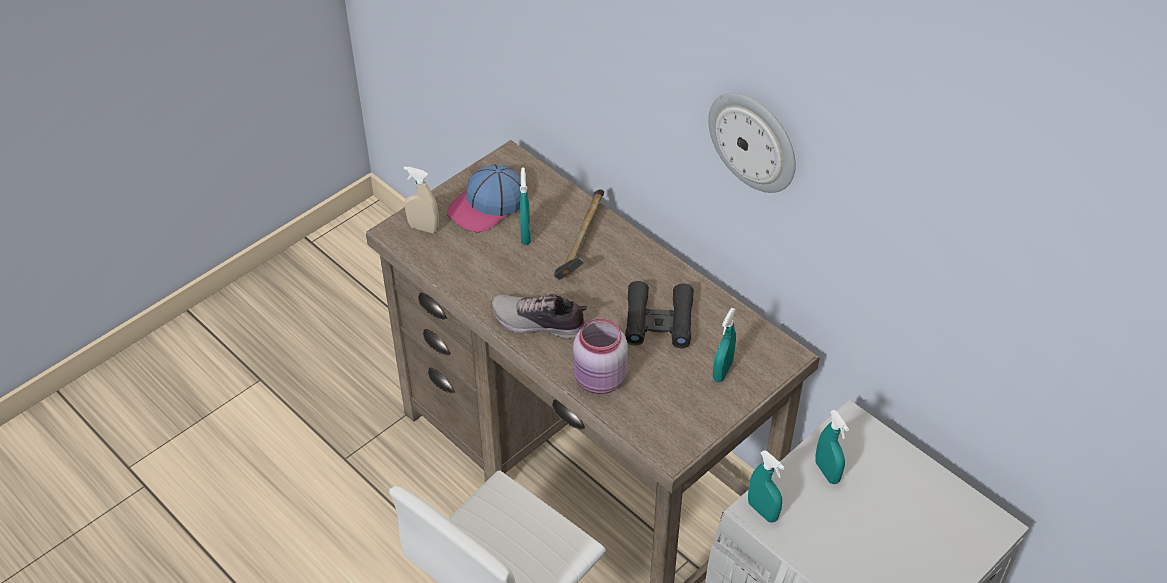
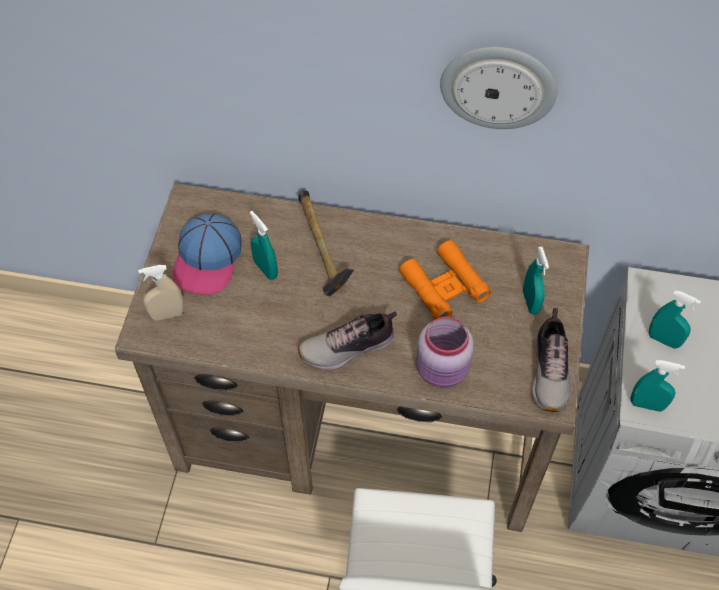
camera: 35 degrees left, 10 degrees up
black binoculars [625,281,694,348] -> orange binoculars [399,240,491,319]
none -> shoe [531,308,572,412]

